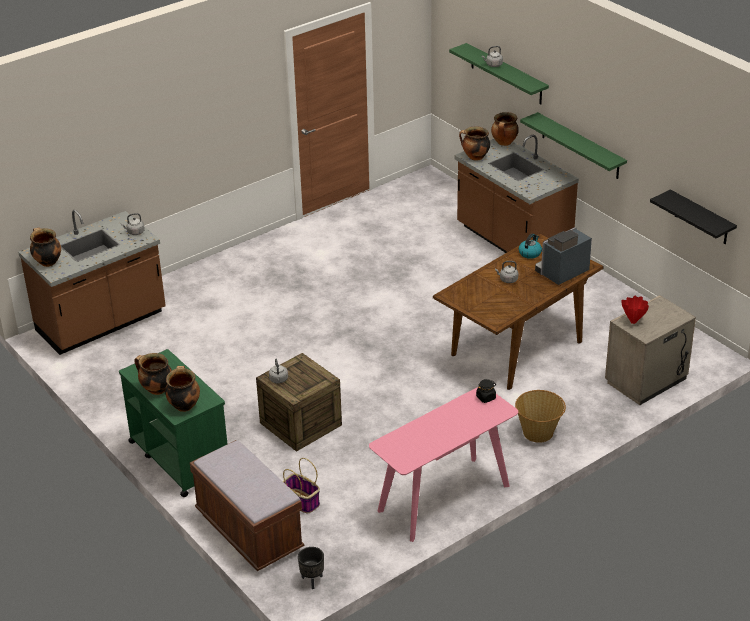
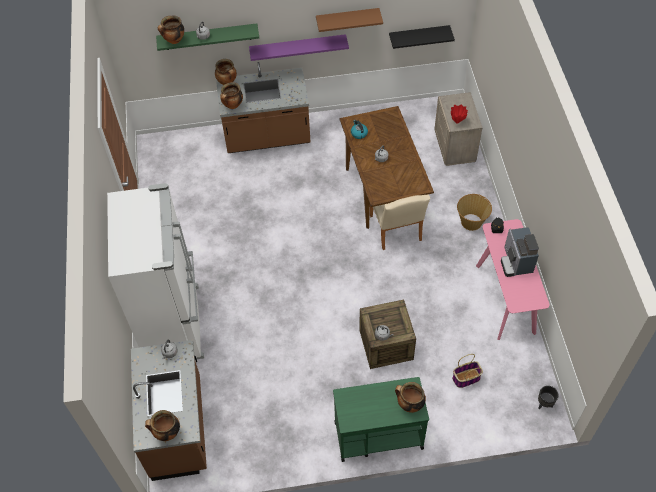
camera: 60 degrees left, 20 degrees up
cooking pot [134,353,172,395] -> cooking pot moved to [158,16,184,44]
brown bench [190,440,304,571] -> none
green shelf [520,112,627,179] -> purple shelf [249,34,349,61]
coffee machine [535,227,592,285] -> coffee machine moved to [501,227,539,277]
none -> white fridge [107,183,204,359]
none -> brown shelf [316,8,383,32]
none -> beige chair [370,194,430,250]

